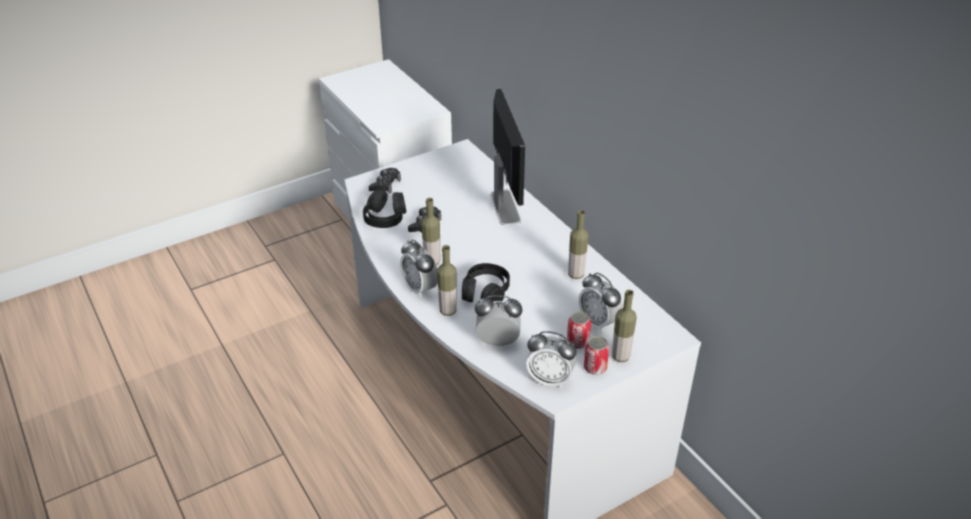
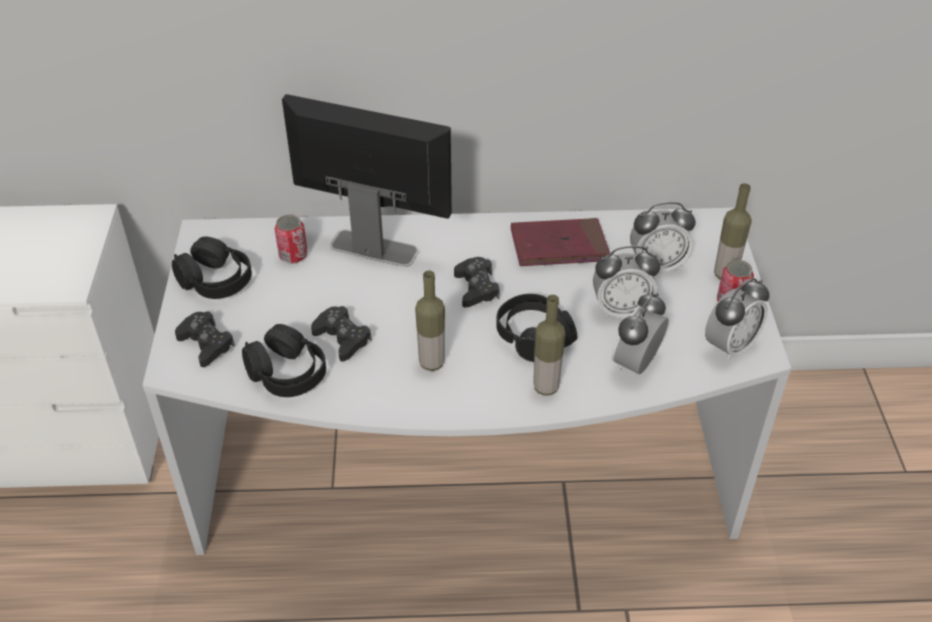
camera: 60 degrees left, 5 degrees up
alarm clock [400,240,438,298] -> alarm clock moved to [593,246,660,318]
can [567,311,591,349] -> can moved to [275,214,308,264]
bottle [568,210,589,279] -> red book [511,218,610,266]
none -> black headphones [172,236,252,299]
none -> black game controller [454,257,500,307]

